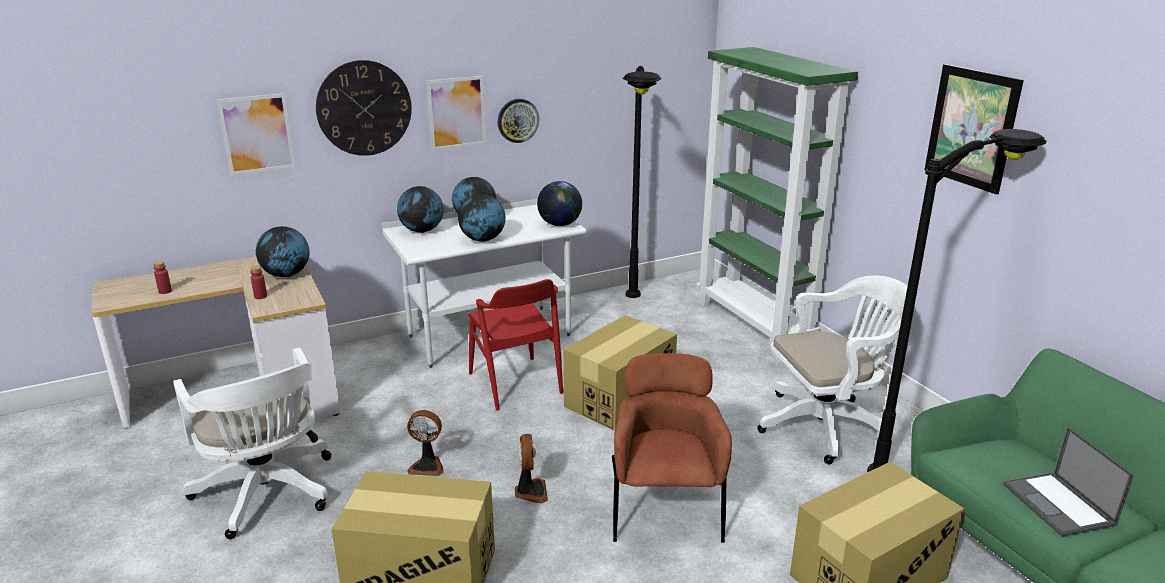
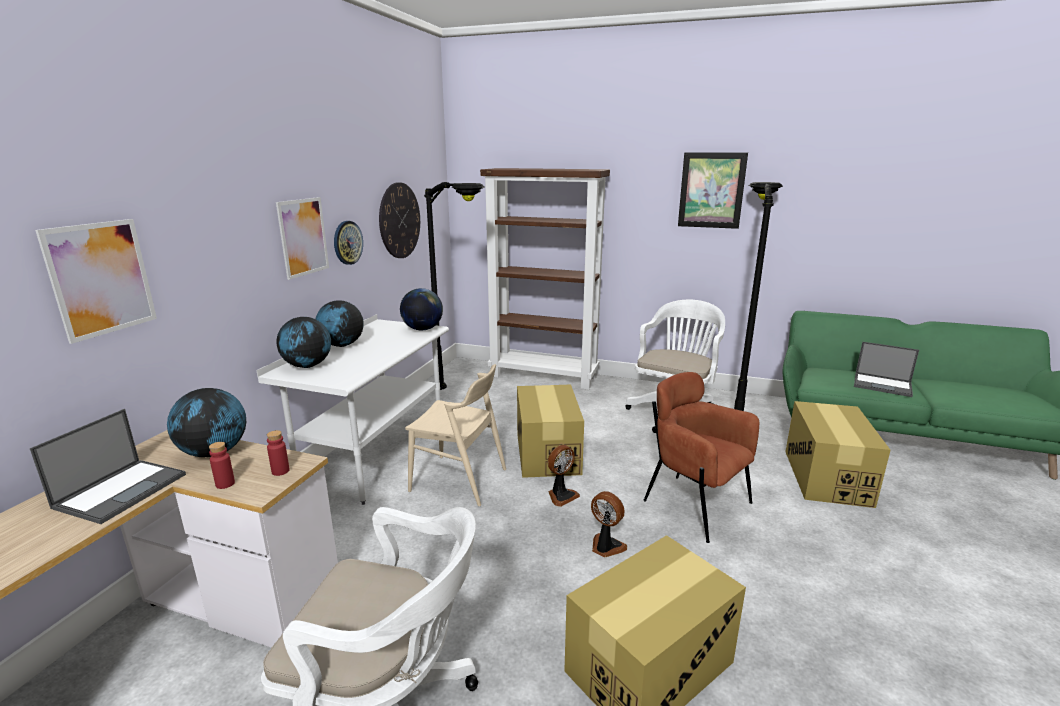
camera: 45 degrees left, 5 degrees down
red bottle [153,261,172,294] -> red bottle moved to [267,430,290,476]
wall clock [316,60,412,156] -> wall clock moved to [379,182,420,258]
fan [407,410,443,476] -> fan moved to [548,445,580,507]
globe [458,194,505,242] -> none
red chair [468,279,563,411] -> beige chair [405,364,506,506]
green bookcase [696,47,858,358] -> brown bookcase [480,168,610,390]
none -> laptop [30,409,186,524]

